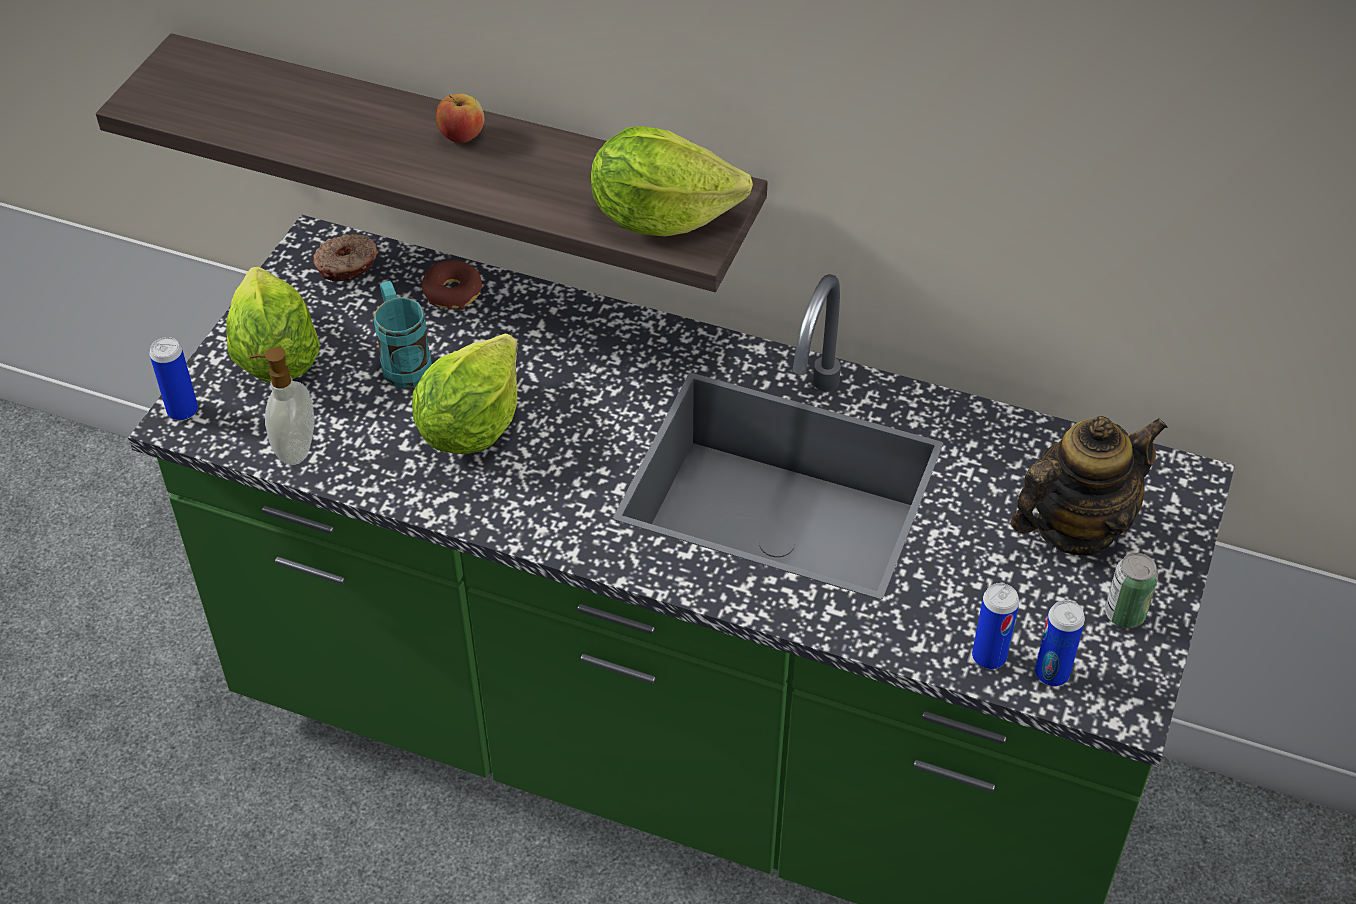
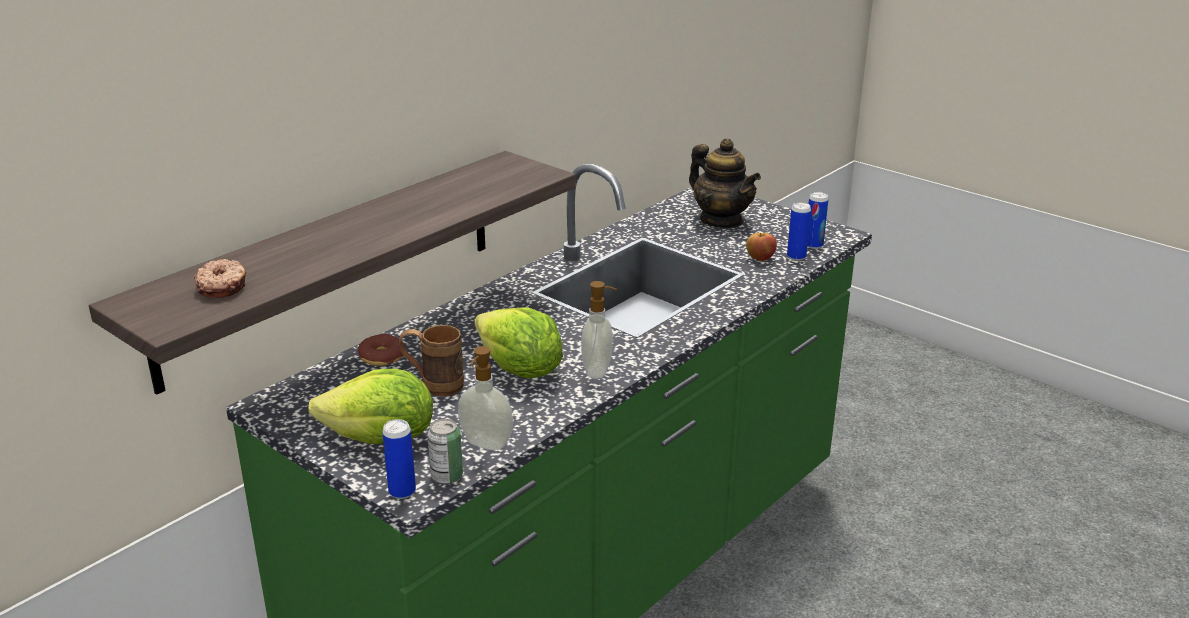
camera: 70 degrees left, 20 degrees down
donut [313,234,378,281] -> donut moved to [194,259,246,298]
turquoise mug [374,281,432,388] -> brown mug [398,325,464,397]
apple [436,94,484,143] -> apple moved to [746,233,777,261]
lettuce [591,126,753,237] -> none
teapot [1011,416,1168,555] -> teapot turned 150 degrees clockwise [689,138,761,228]
can [1105,553,1158,628] -> can moved to [427,419,463,484]
none -> soap dispenser [581,281,617,379]

